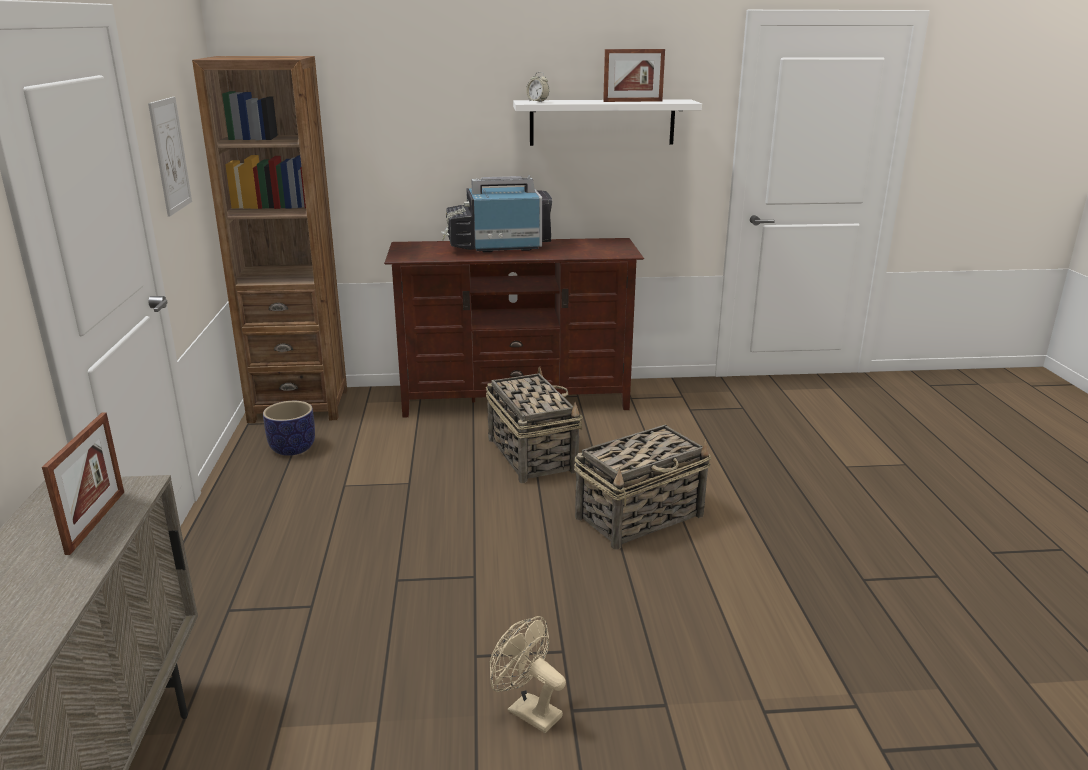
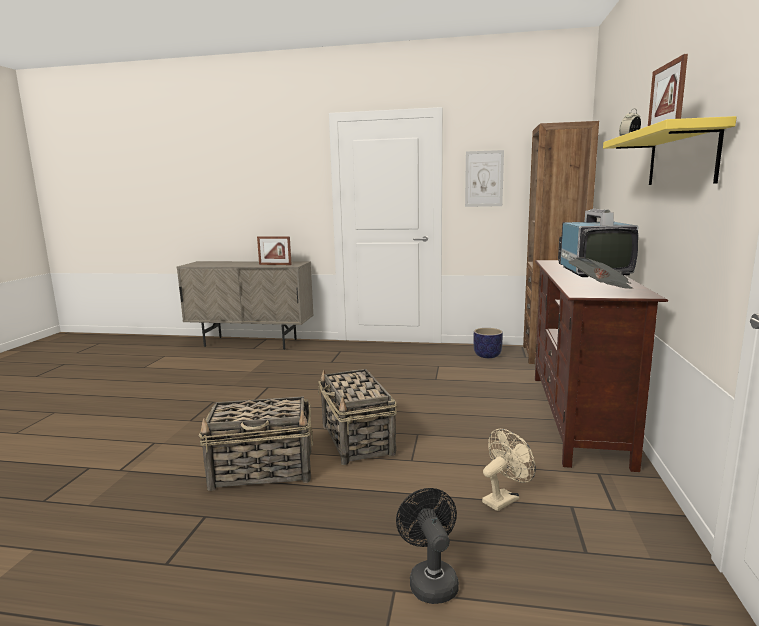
camera: 105 degrees right, 10 degrees down
basket [486,366,583,483] -> basket moved to [198,396,313,491]
beige fan [489,616,566,733] -> beige fan moved to [482,429,536,511]
white shelf [513,99,702,146] -> yellow shelf [603,116,737,185]
none -> black fan [396,488,459,604]
none -> newspaper [569,257,633,289]

